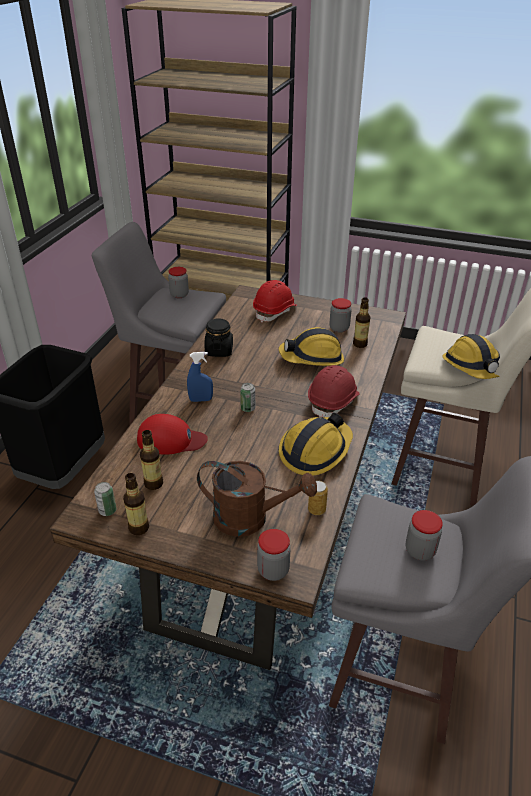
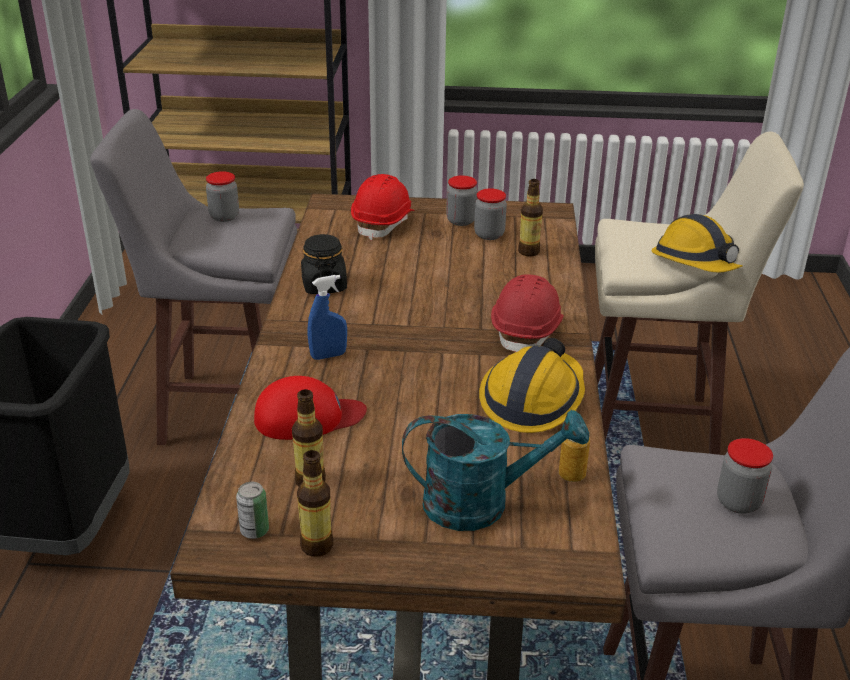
camera: 15 degrees left, 5 degrees down
brown watering can [197,461,317,537] -> turquoise watering can [402,410,589,531]
can [240,383,255,412] -> none
jar [257,529,291,581] -> jar moved to [446,175,478,226]
hard hat [279,327,344,366] -> none

